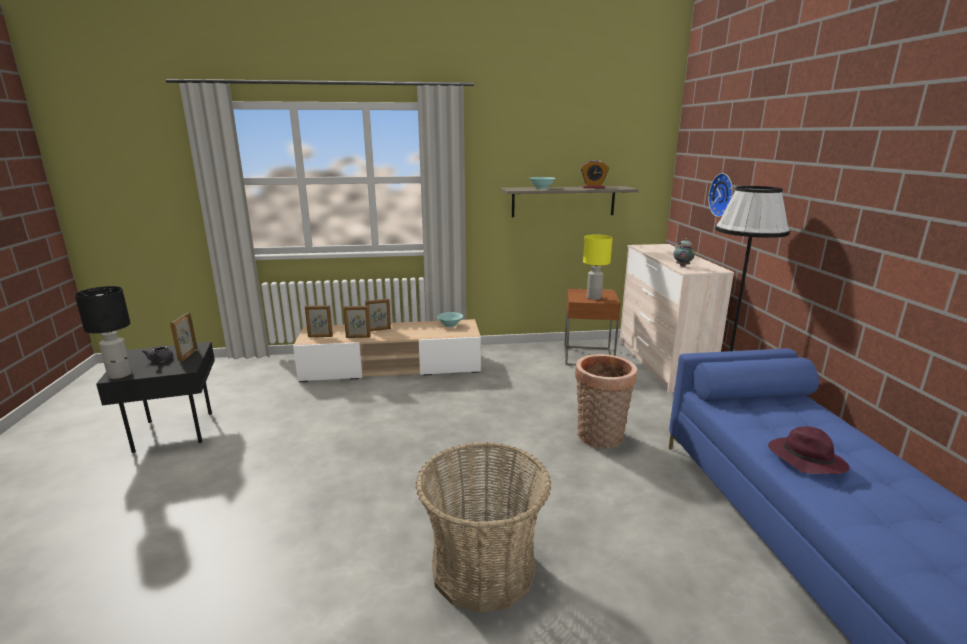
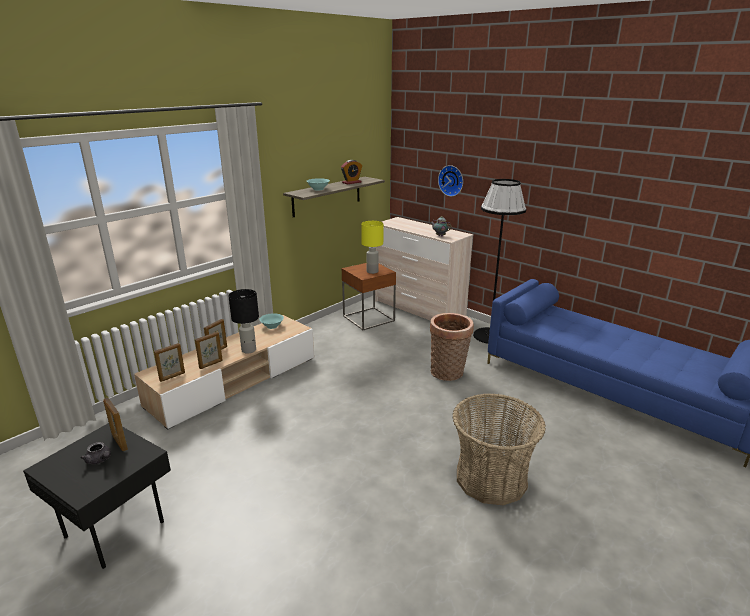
camera: 40 degrees left, 5 degrees up
black table lamp [75,286,132,379] -> black table lamp moved to [228,289,259,354]
purple hat [768,426,849,474] -> none

